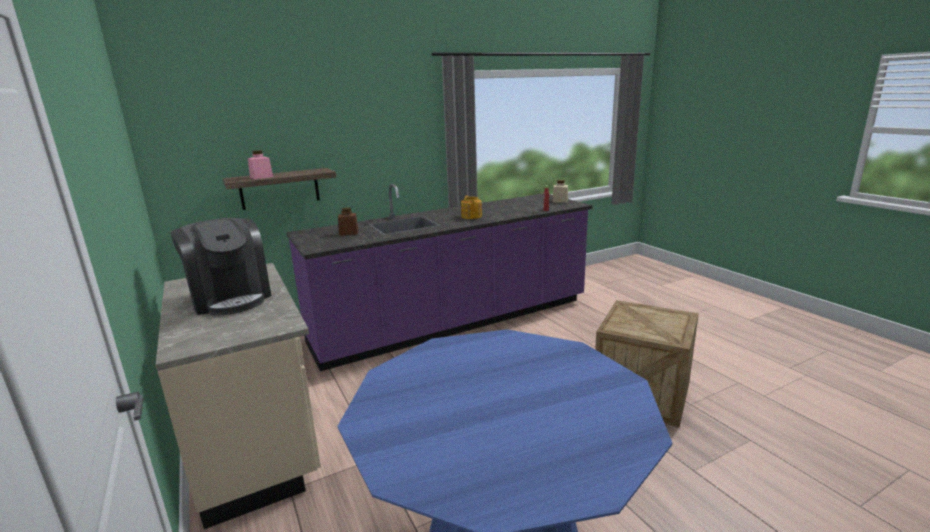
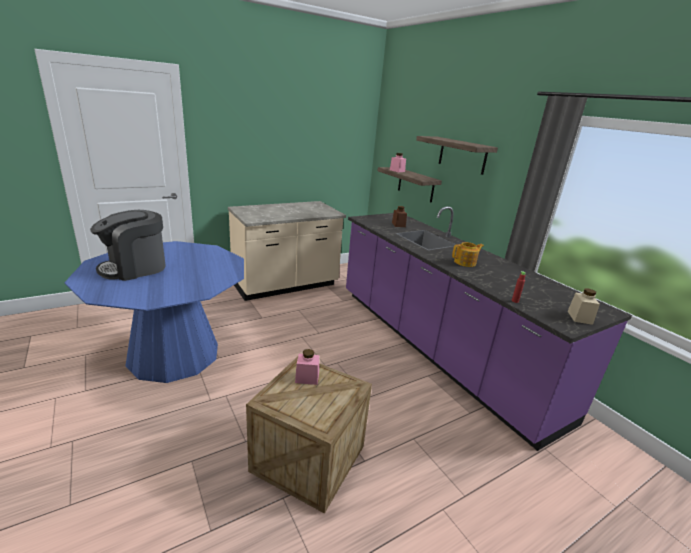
camera: 85 degrees right, 5 degrees up
coffee machine [170,218,271,316] -> coffee machine moved to [90,210,166,281]
none -> pink jar [295,349,319,385]
none -> shelf [416,136,498,175]

